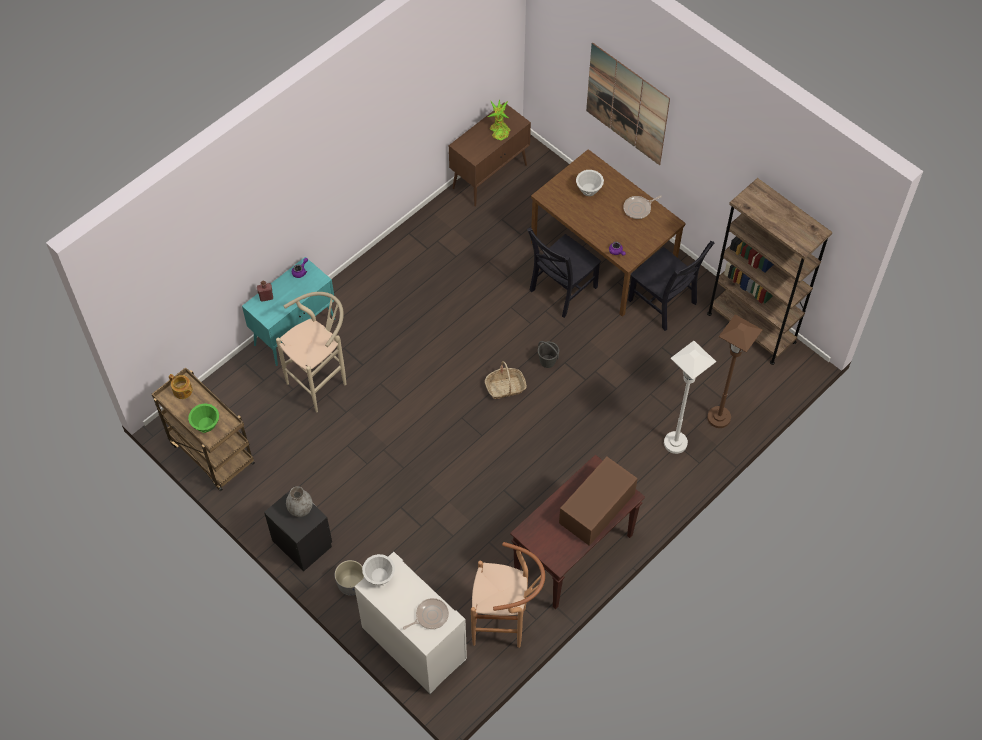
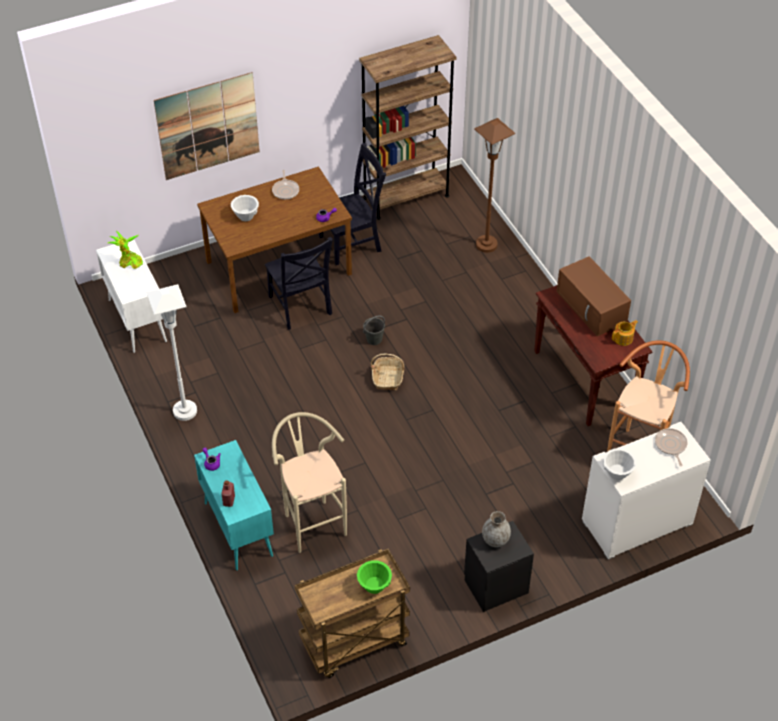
camera: 70 degrees left, 10 degrees down
teapot [169,374,193,399] -> teapot moved to [612,320,638,346]
grey planter [334,560,364,596] -> none
brown cabinet [449,102,531,207] -> white cabinet [96,239,167,353]
white floor lamp [664,341,716,454] -> white floor lamp moved to [146,284,197,421]

